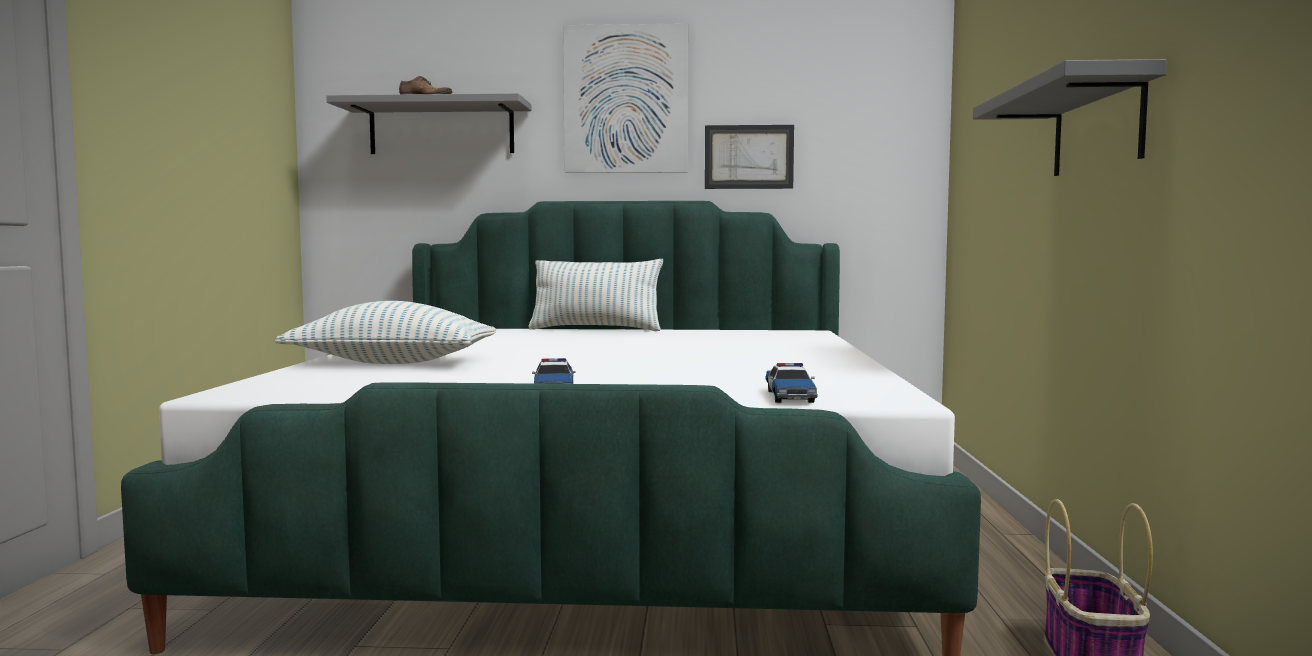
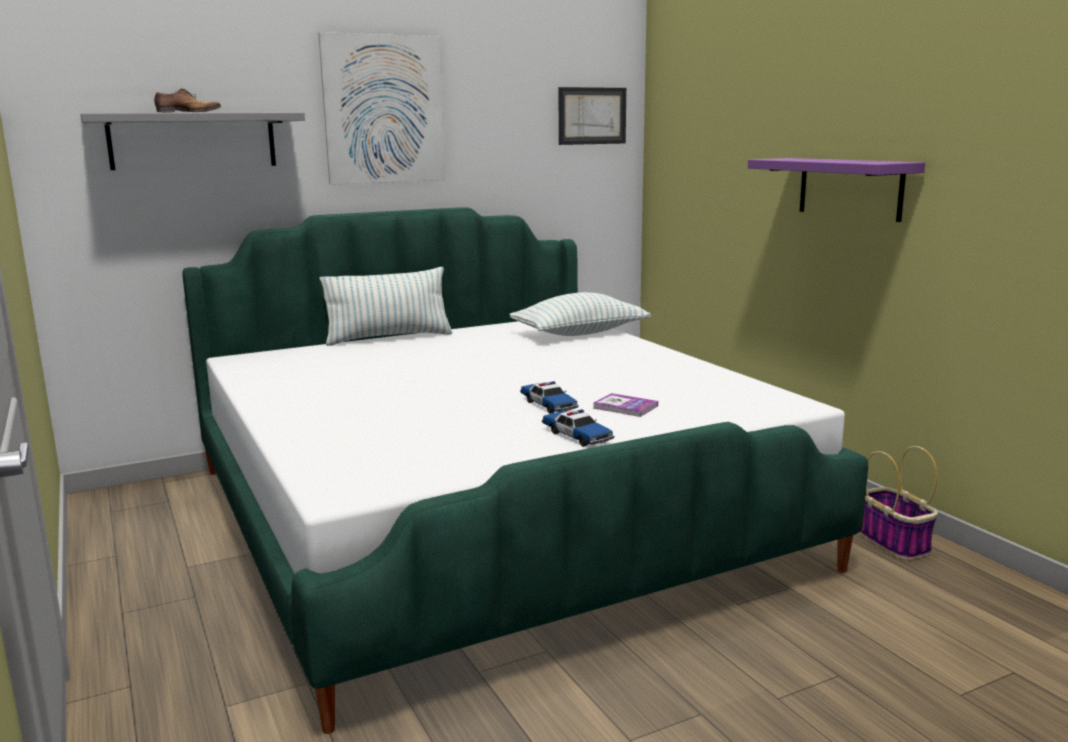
camera: 30 degrees left, 10 degrees up
pillow [275,301,496,364] -> pillow moved to [509,292,651,336]
picture [705,125,794,189] -> picture moved to [558,87,626,145]
toy car [765,363,818,403] -> toy car moved to [520,381,579,414]
grey shelf [973,59,1167,176] -> purple shelf [748,158,925,222]
none -> book [593,393,658,417]

